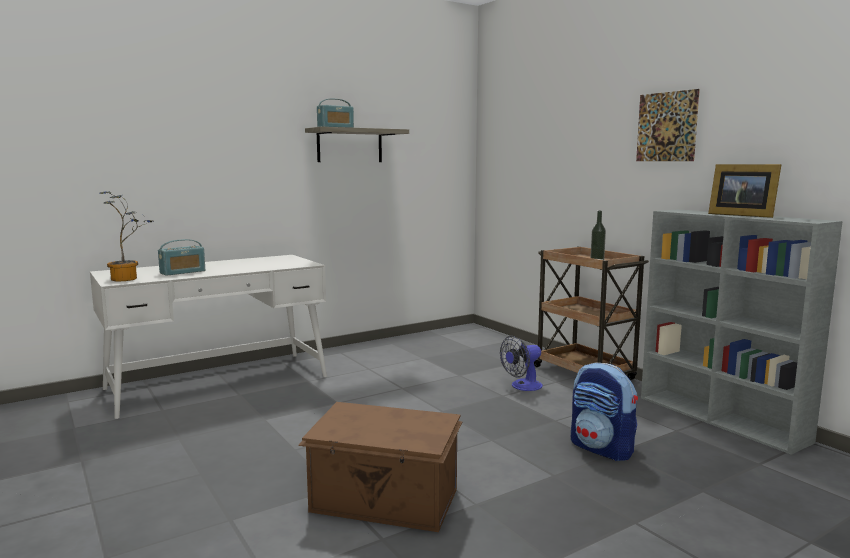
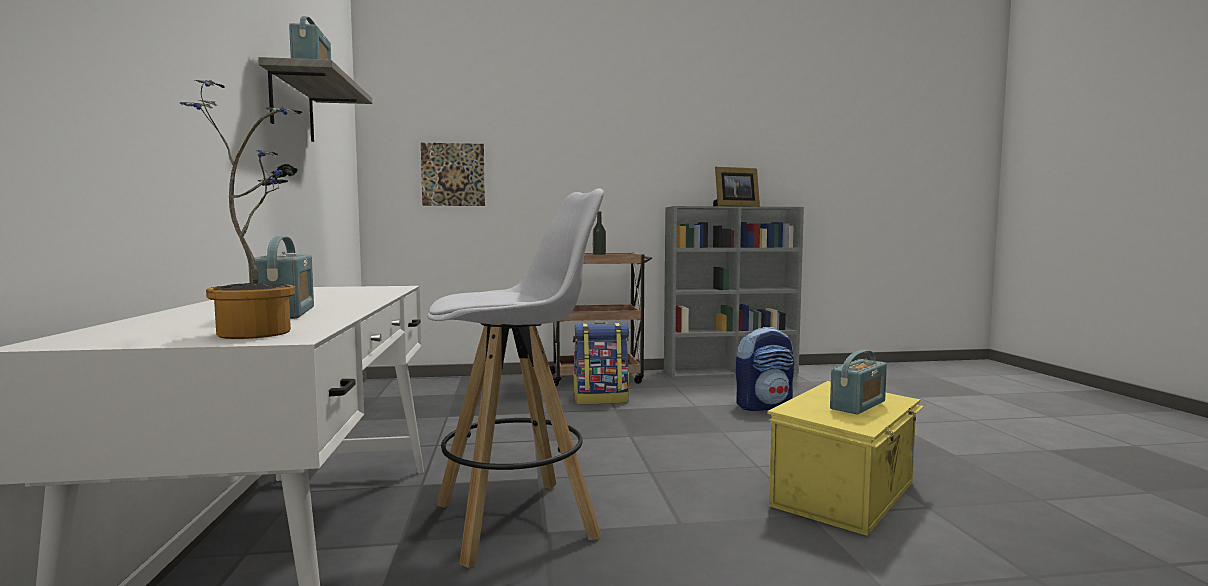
camera: 65 degrees left, 5 degrees down
brown storage box [298,402,463,532] -> yellow storage box [768,381,924,536]
fan [500,336,543,391] -> backpack [573,322,629,404]
picture [636,89,700,161] -> picture moved to [421,143,485,206]
none -> white stool [427,189,604,568]
none -> radio [830,350,887,414]

